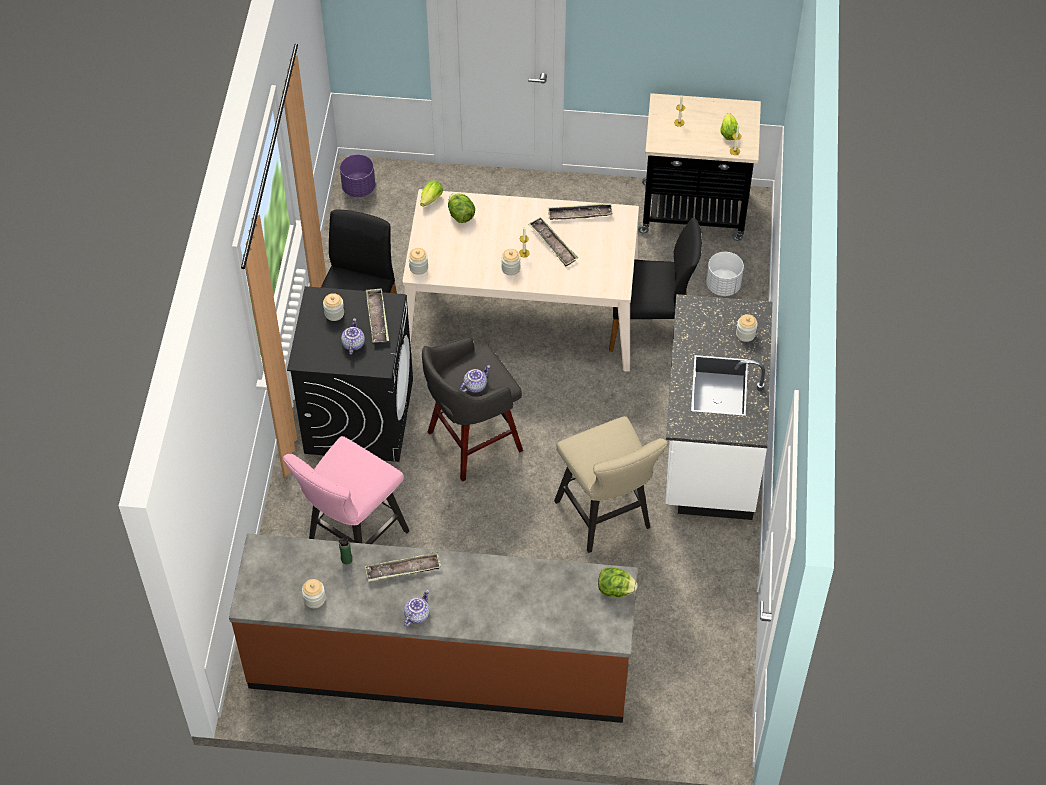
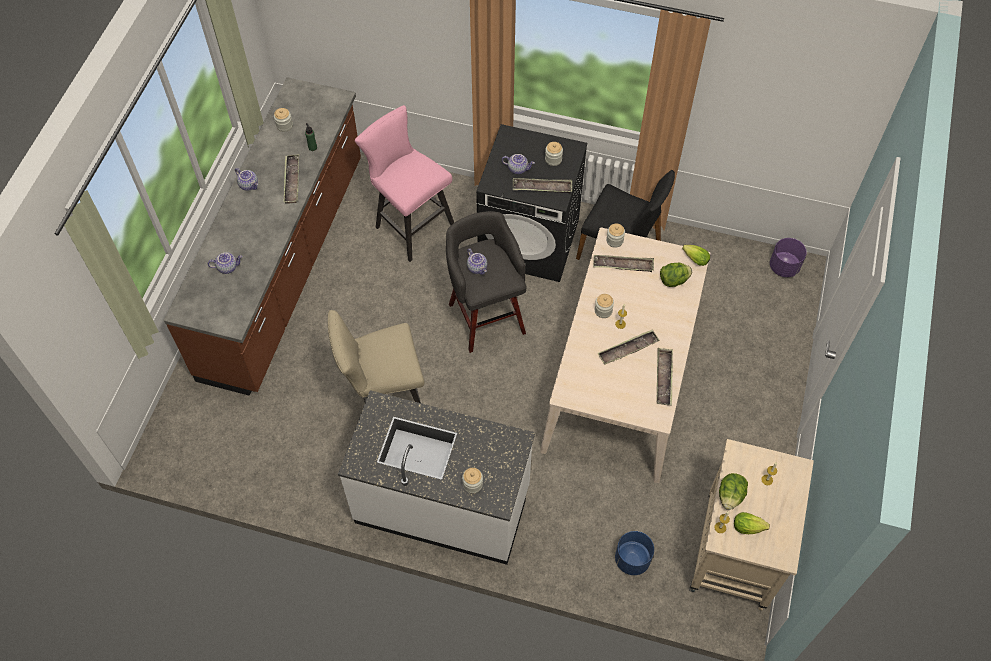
camera: 100 degrees right, 5 degrees up
lettuce [598,568,637,597] -> lettuce moved to [719,473,748,510]
black chair [609,218,702,352] -> none
black cart [638,93,761,241] -> beige cart [689,439,814,610]
white planter [706,252,744,296] -> blue planter [615,531,654,575]
none -> teapot [208,252,243,274]
none -> tray [593,255,654,272]

